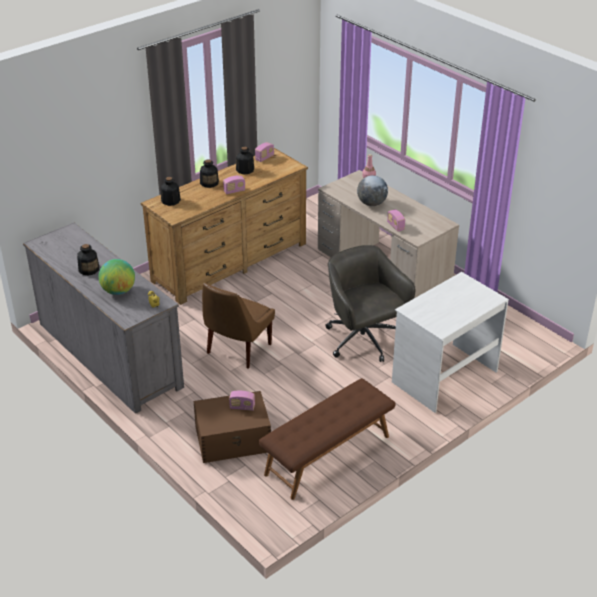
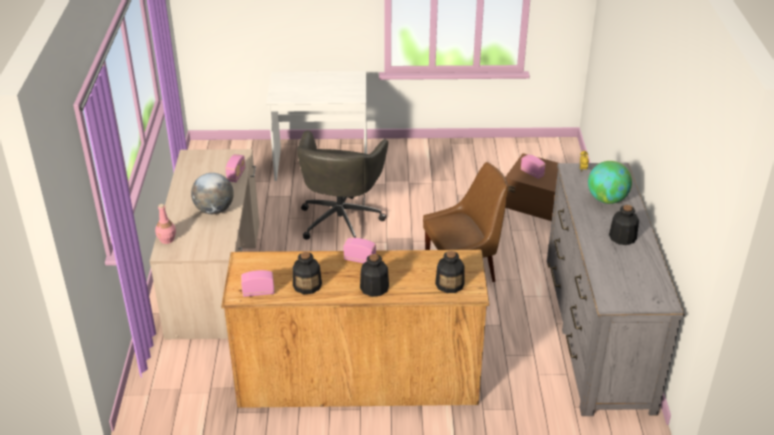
camera: 140 degrees left, 0 degrees up
brown bench [259,378,396,500] -> none

